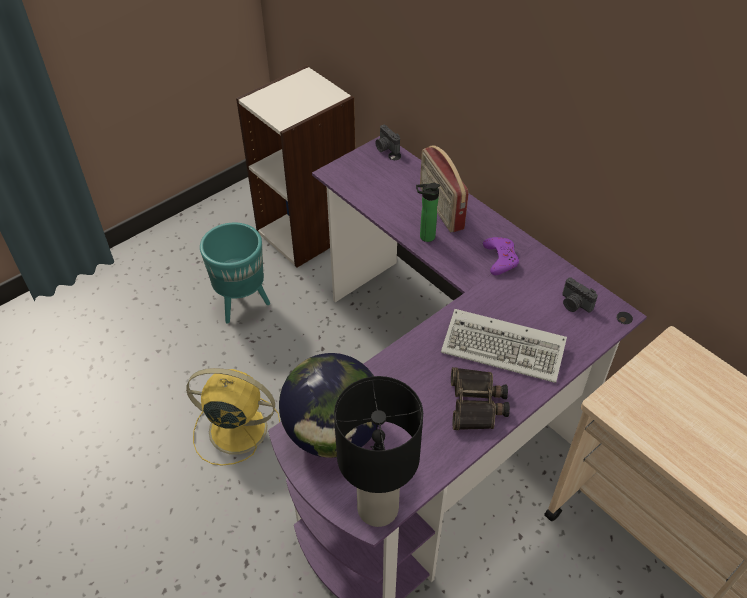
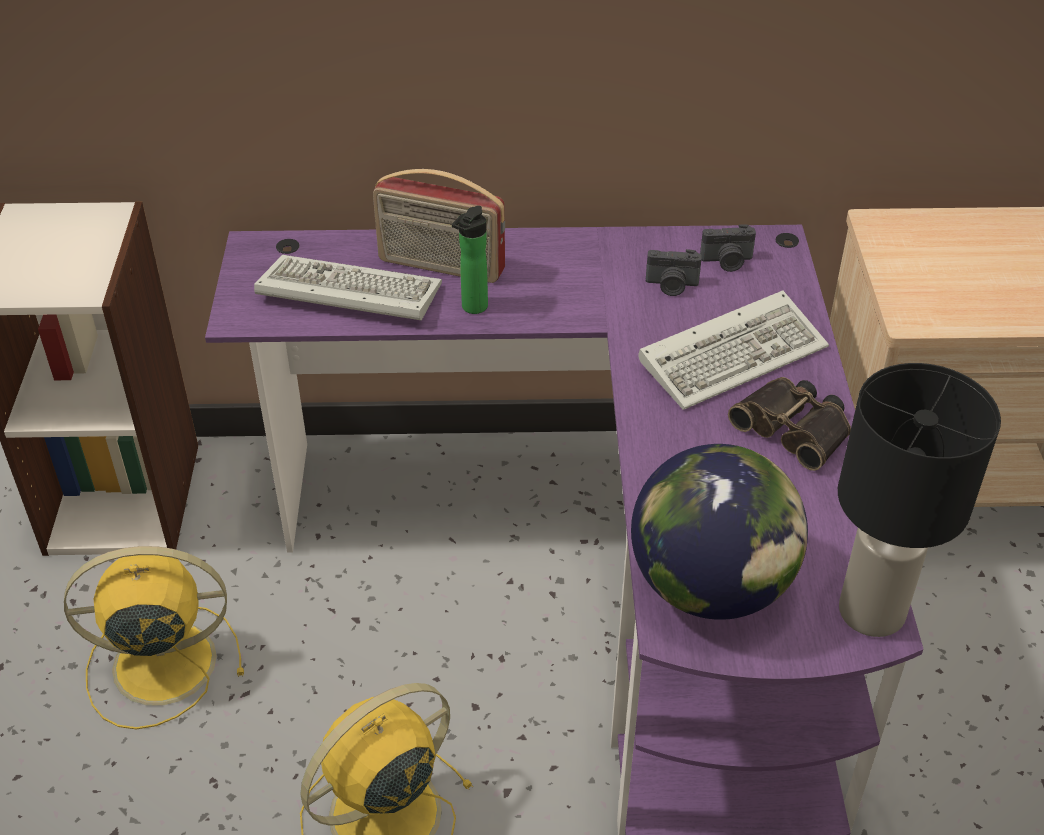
camera: 50 degrees left, 5 degrees down
turquoise planter [200,223,270,323] -> yellow fan [64,546,244,729]
camera [375,125,400,155] -> camera moved to [646,249,702,296]
purple game controller [483,237,519,275] -> none
none -> keyboard [254,255,442,320]

